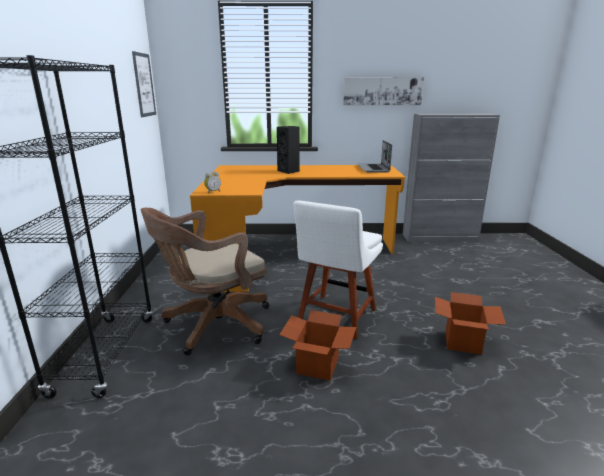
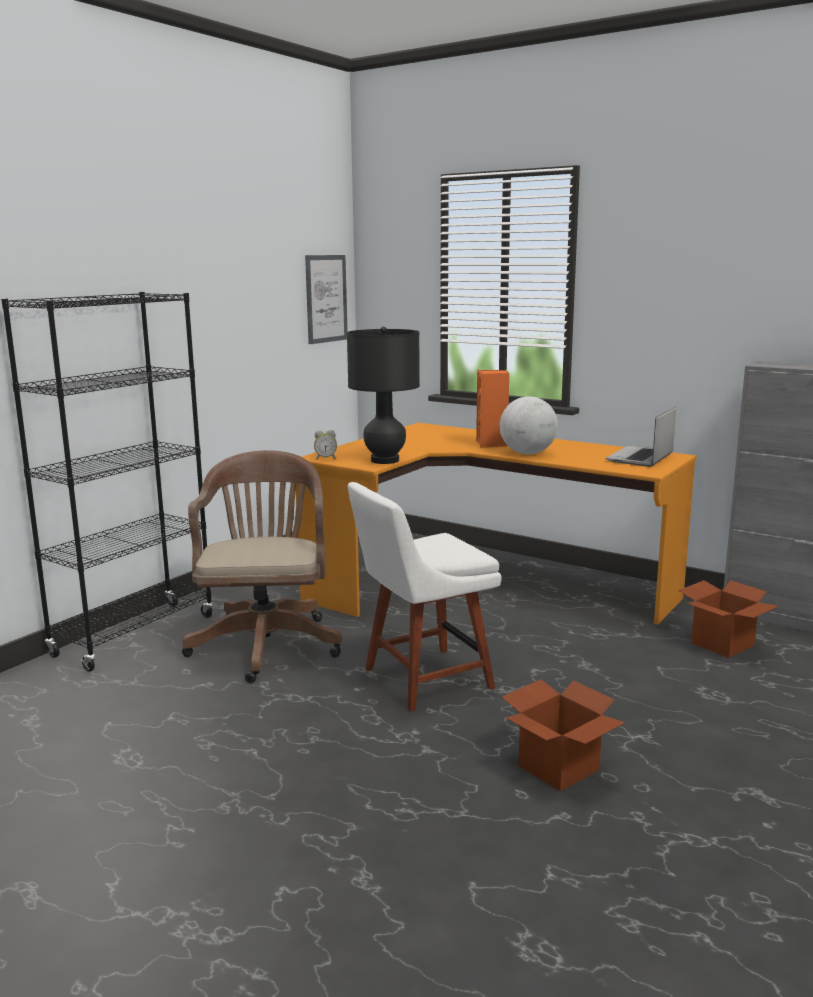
camera: 35 degrees right, 5 degrees down
brown office chair [141,208,269,356] -> brown office chair turned 90 degrees clockwise [182,450,342,683]
black speaker [277,126,300,174] -> orange speaker [476,370,509,448]
cardboard box [279,310,356,381] -> cardboard box moved to [678,580,778,658]
picture [343,77,424,105] -> none
none -> black table lamp [347,327,420,464]
none -> globe [500,396,558,454]

